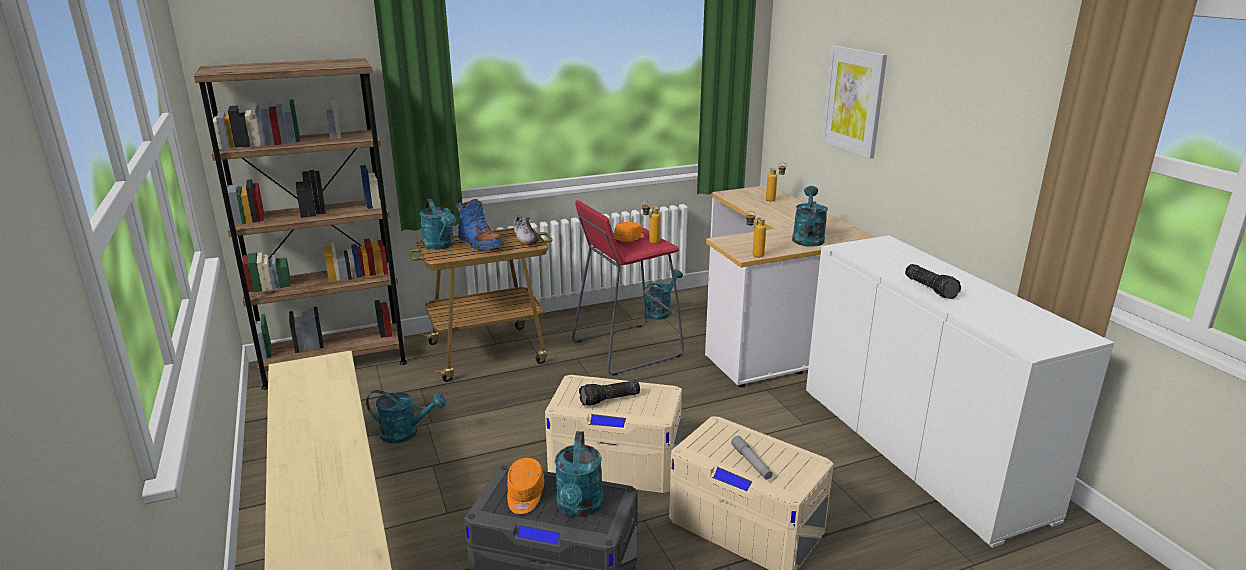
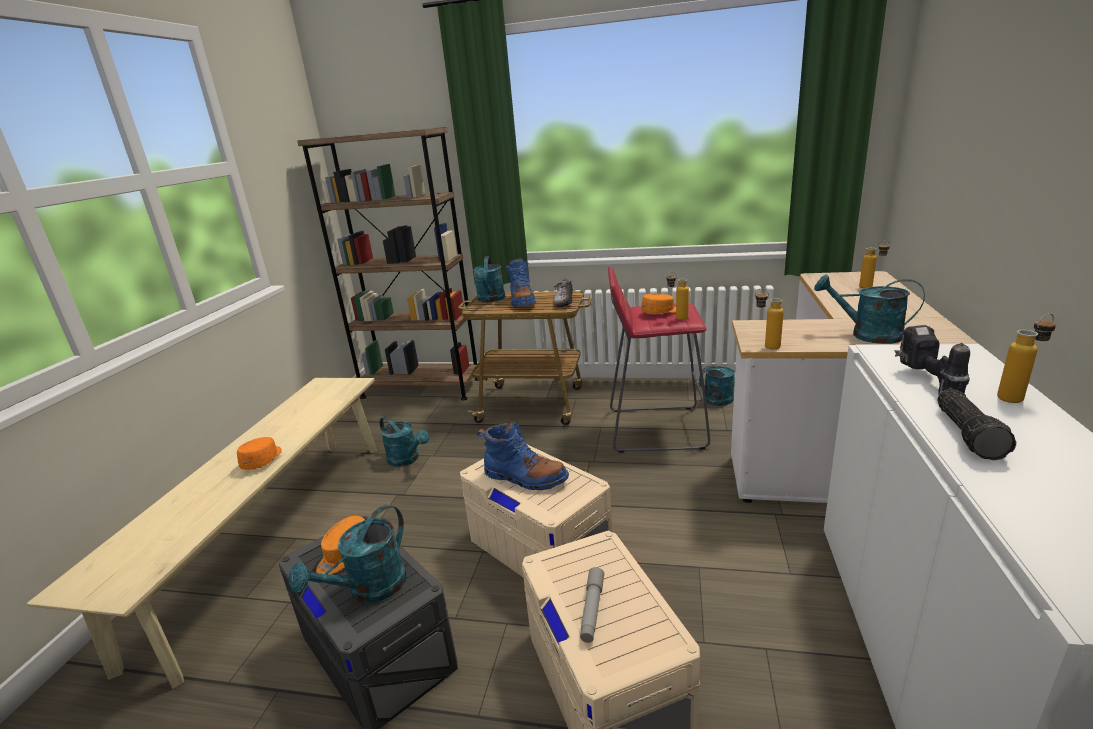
camera: 35 degrees right, 0 degrees up
flashlight [579,380,640,406] -> blue boot [477,420,569,490]
turquoise watering can [792,186,828,247] -> turquoise watering can turned 105 degrees counterclockwise [814,275,925,344]
picture [822,45,887,159] -> none
none -> orange cap [237,437,282,470]
none -> power drill [895,325,970,394]
none -> bottle [997,313,1056,403]

